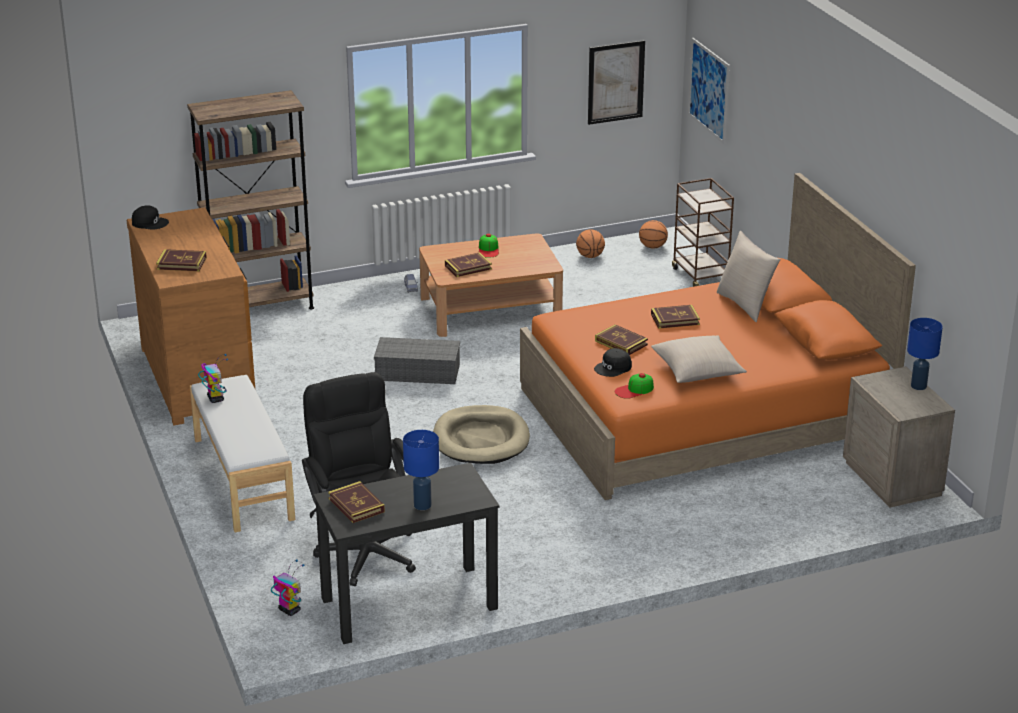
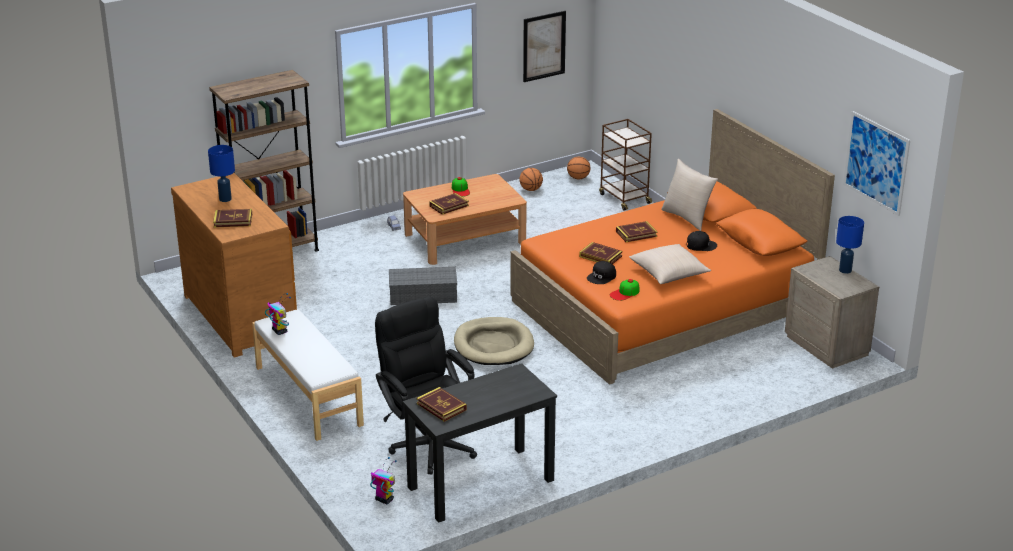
camera: 10 degrees left, 0 degrees up
black cap [132,205,169,230] -> black cap moved to [687,231,717,251]
blue table lamp [403,430,439,510] -> blue table lamp moved to [208,145,235,202]
picture [688,38,730,144] -> picture moved to [843,111,910,216]

